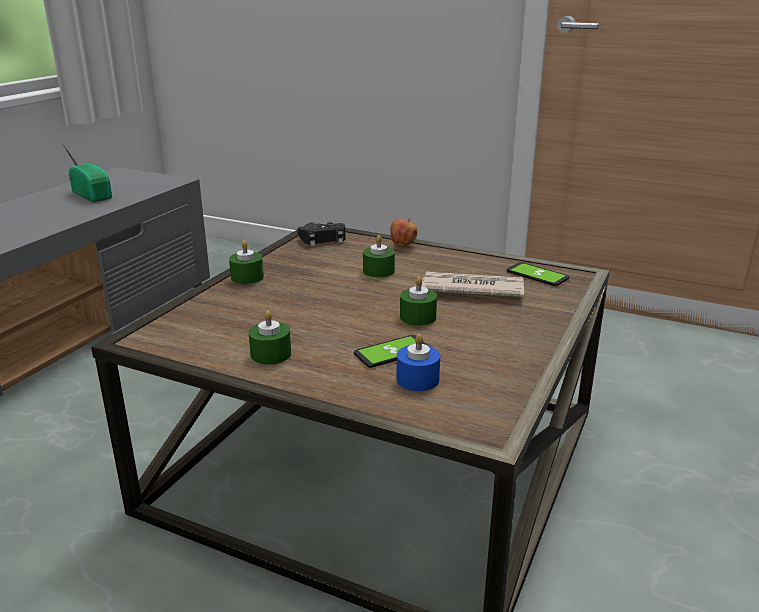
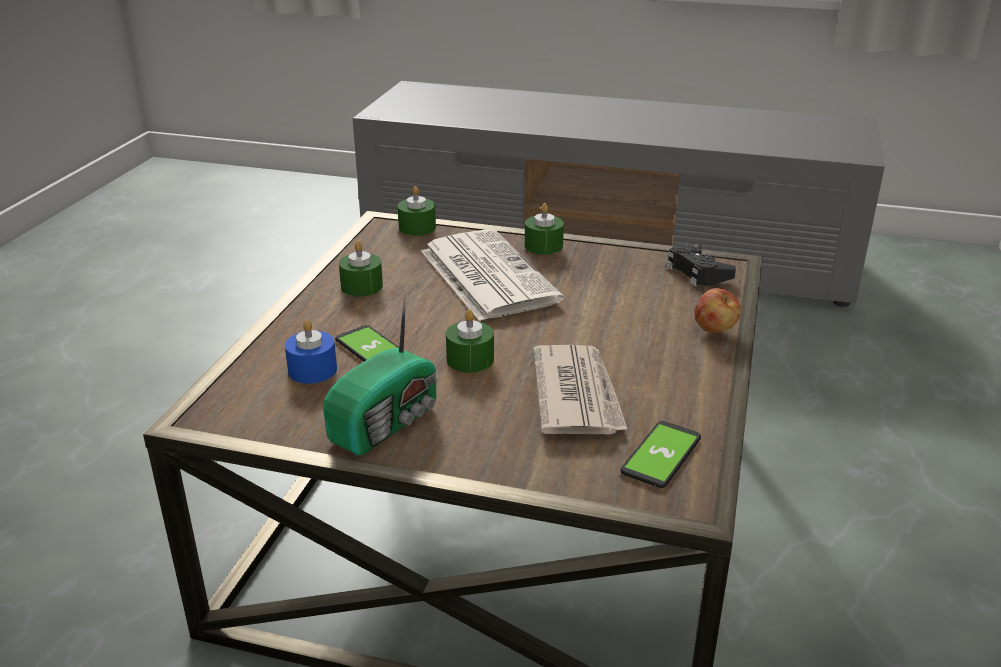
camera: 80 degrees right, 5 degrees up
radio [60,140,112,202] -> radio moved to [323,287,438,455]
green candle [363,235,395,278] -> green candle moved to [398,186,436,236]
none -> newspaper [421,229,563,321]

